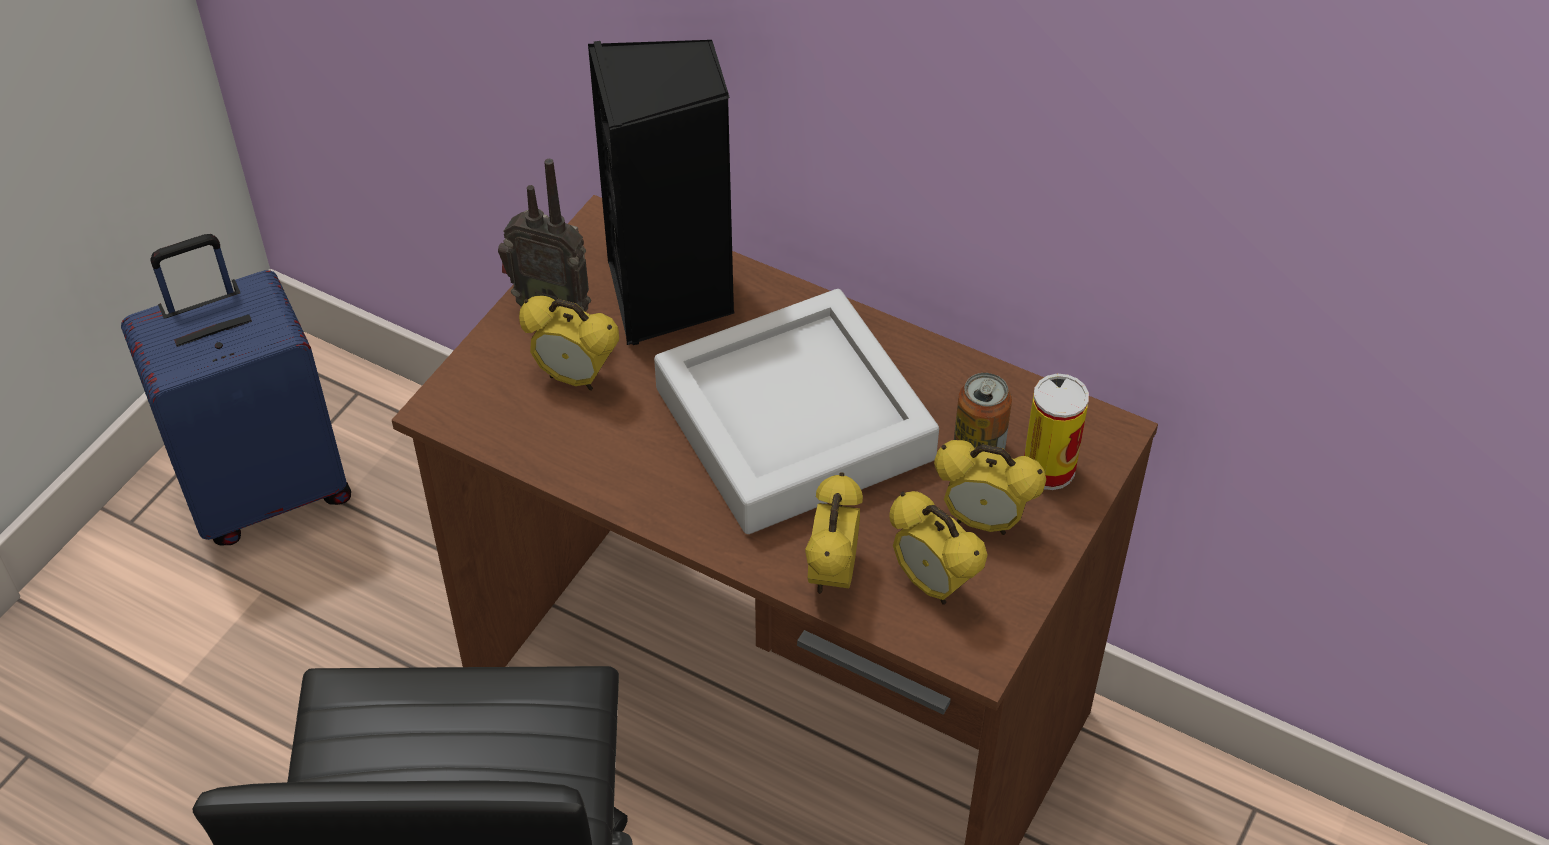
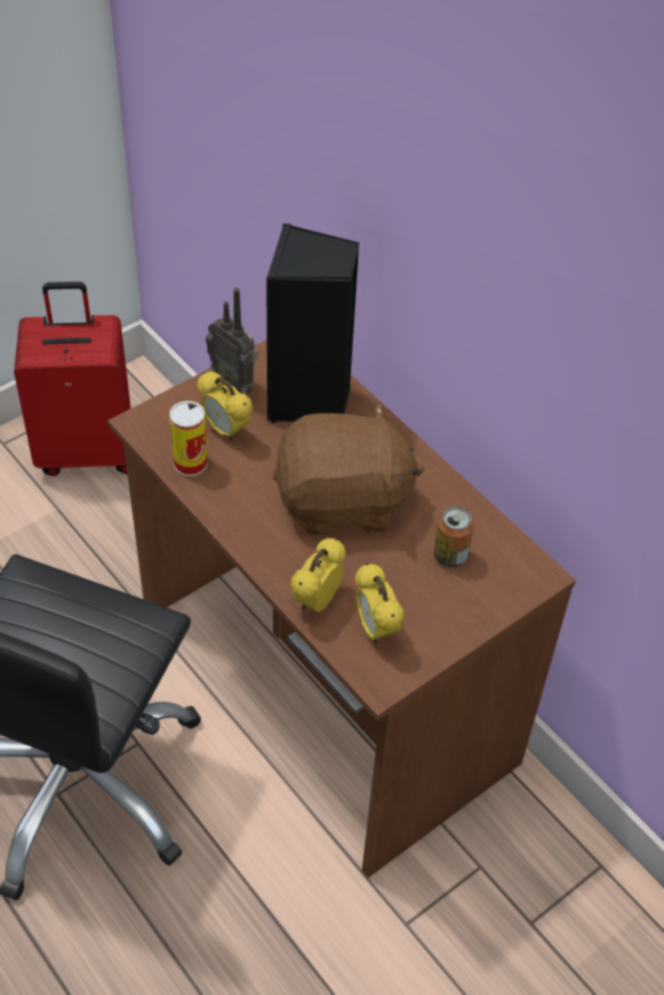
camera: 20 degrees right, 0 degrees up
blue suitcase [121,234,351,545] -> red suitcase [14,282,131,476]
grey tray [654,289,939,534] -> brown plush toy [272,403,424,535]
alarm clock [934,440,1046,535] -> none
can [1024,374,1089,490] -> can moved to [169,401,208,477]

